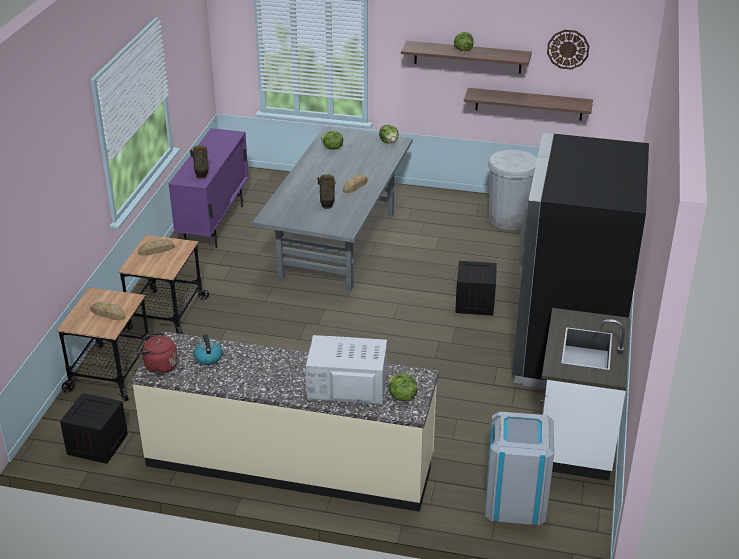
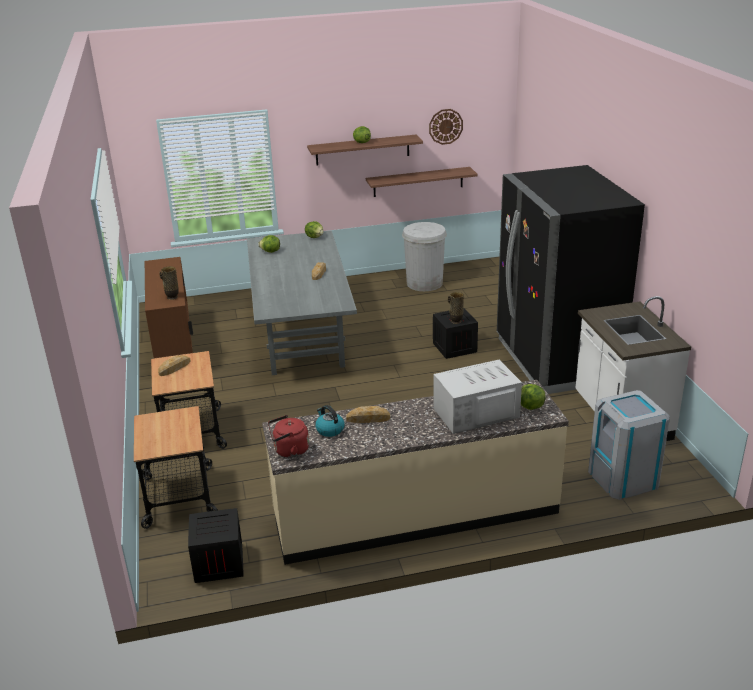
camera: 25 degrees left, 5 degrees down
bread [90,301,125,321] -> bread moved to [346,406,390,423]
purple cabinet [169,128,249,248] -> brown cabinet [145,257,193,358]
vase [317,174,336,209] -> vase moved to [447,292,464,324]

